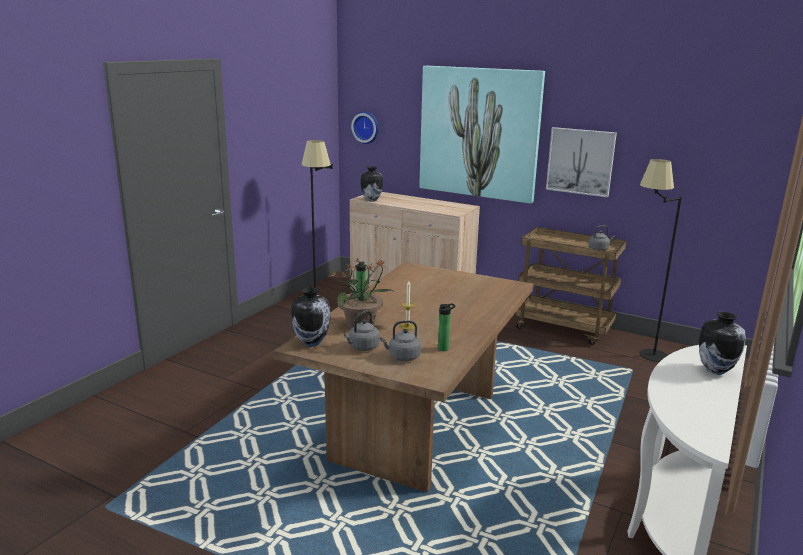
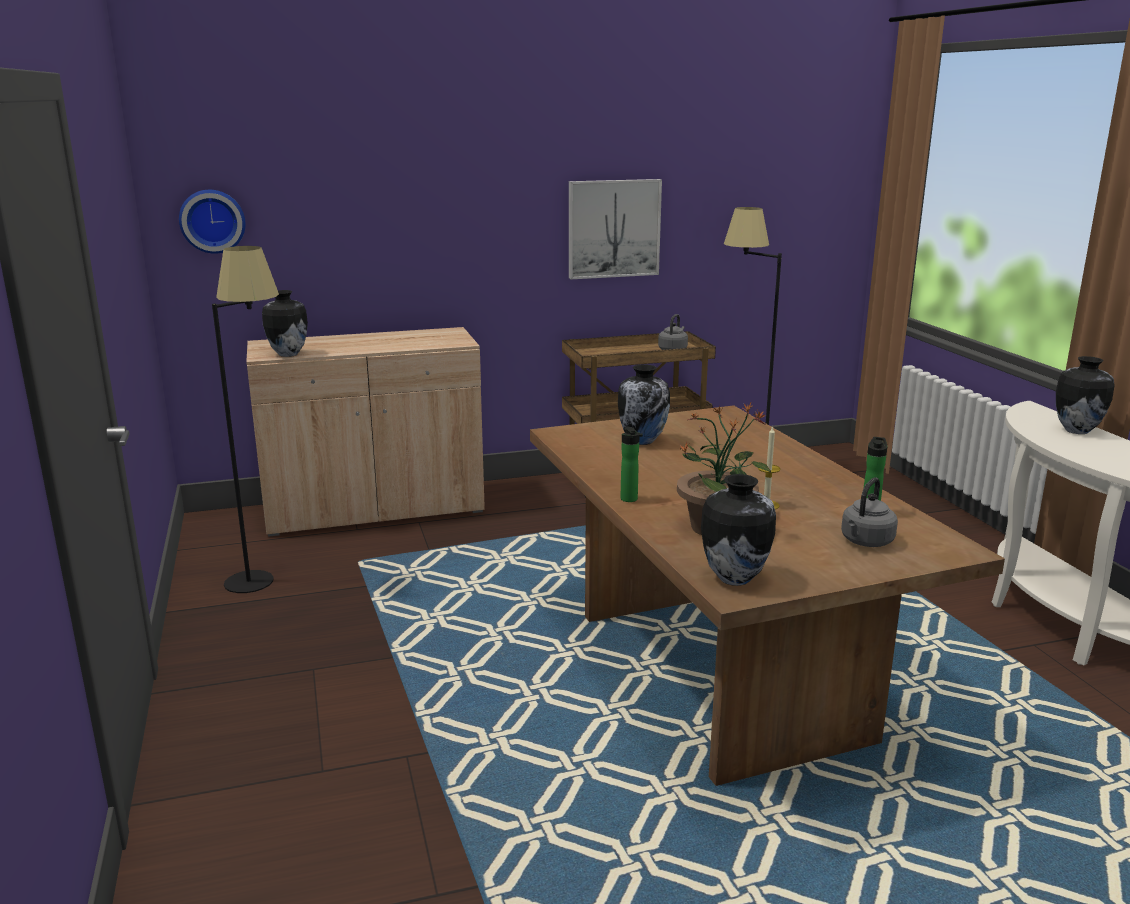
camera: 45 degrees left, 0 degrees up
grey kettle [344,310,380,351] -> none
picture [419,66,545,204] -> none
none -> vase [618,364,670,445]

